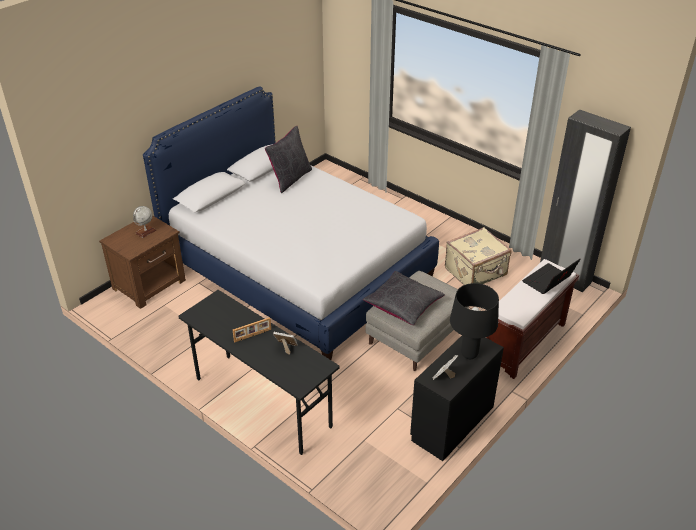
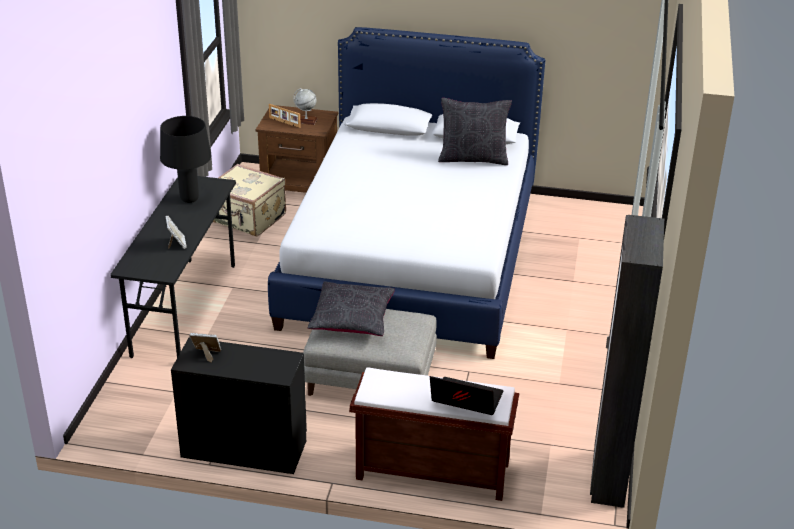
camera: 60 degrees right, 5 degrees down
picture frame [233,317,271,342] -> picture frame moved to [269,104,301,128]
beige suitcase [445,227,512,285] -> beige suitcase moved to [213,164,286,236]
black table lamp [450,283,499,359] -> black table lamp moved to [160,116,211,203]

